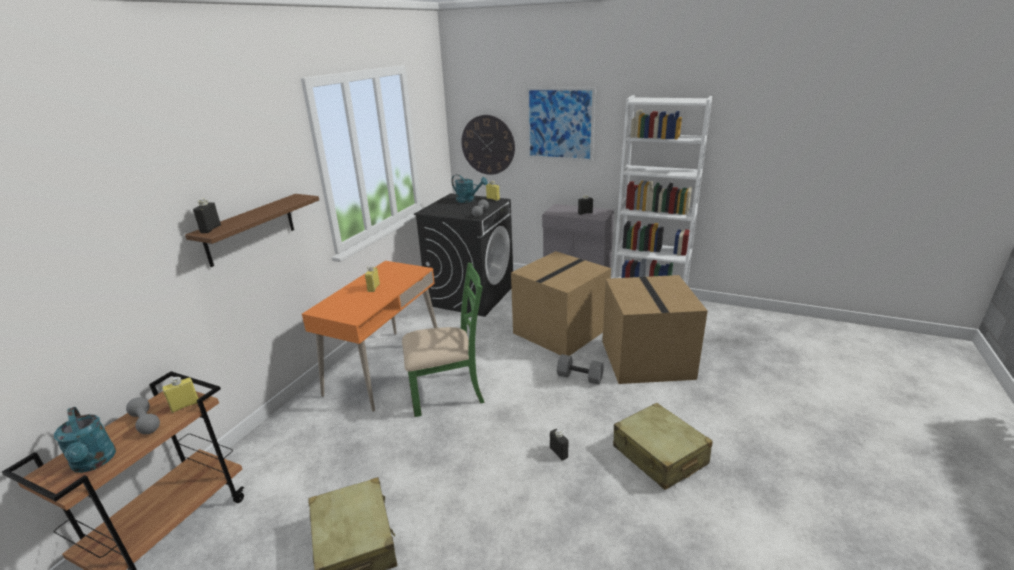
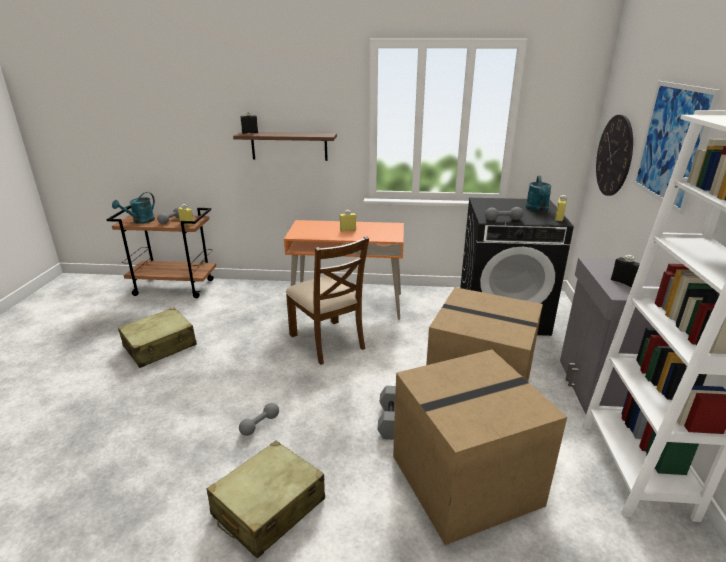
camera: 70 degrees right, 0 degrees up
green chair [402,263,485,417] -> brown chair [286,236,369,365]
black bottle [550,429,569,461] -> grey dumbbell [239,403,279,436]

